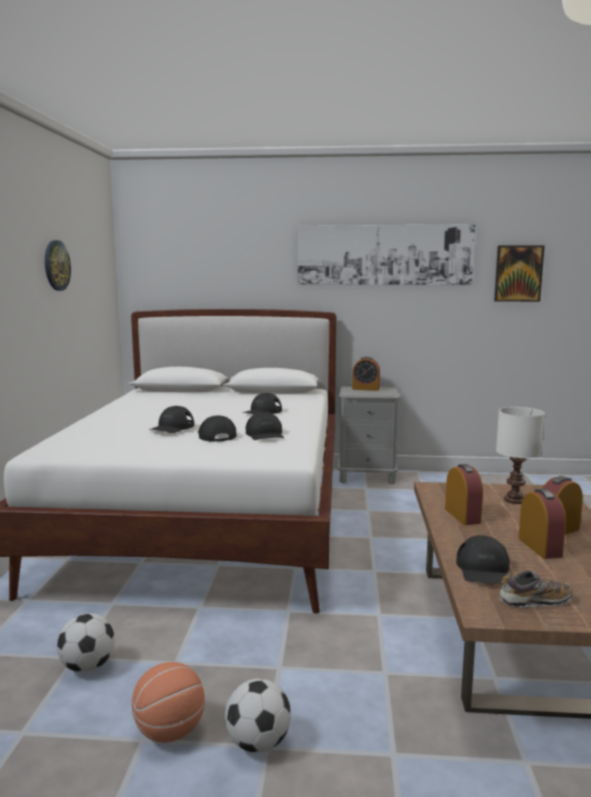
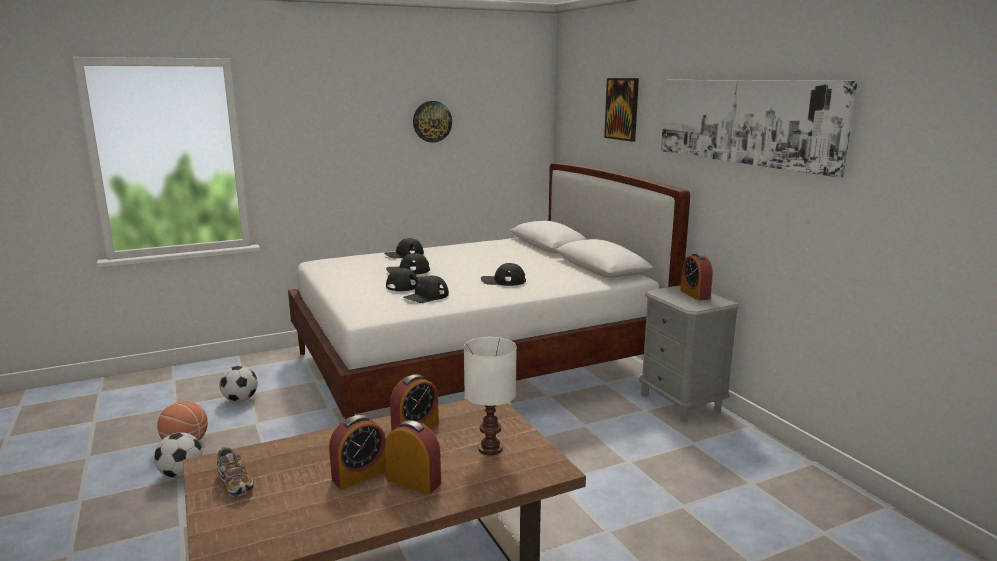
camera: 60 degrees right, 5 degrees up
black cap [456,535,510,584] -> black cap moved to [384,238,424,258]
picture [494,245,545,302] -> picture moved to [604,78,639,142]

